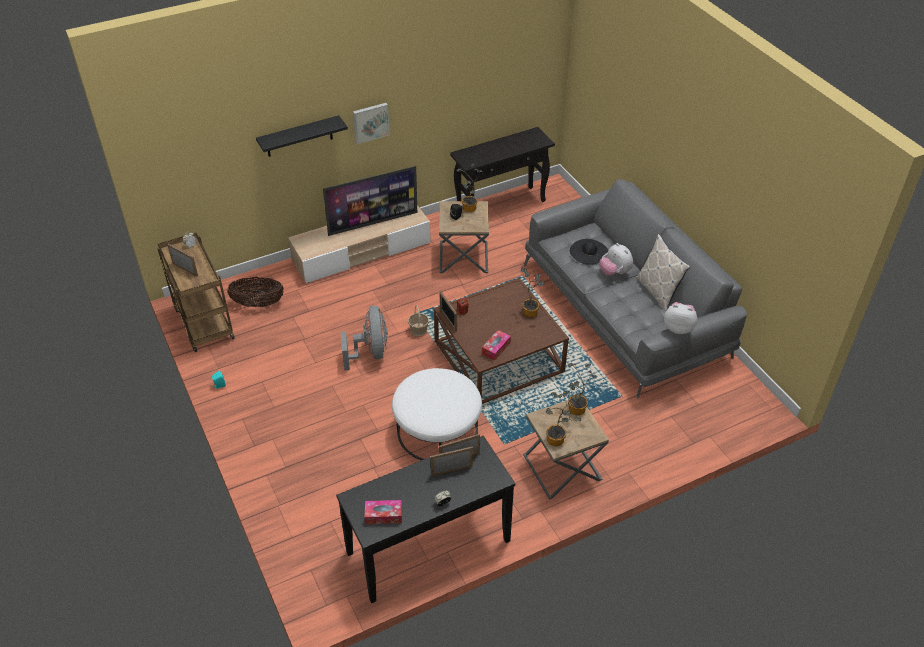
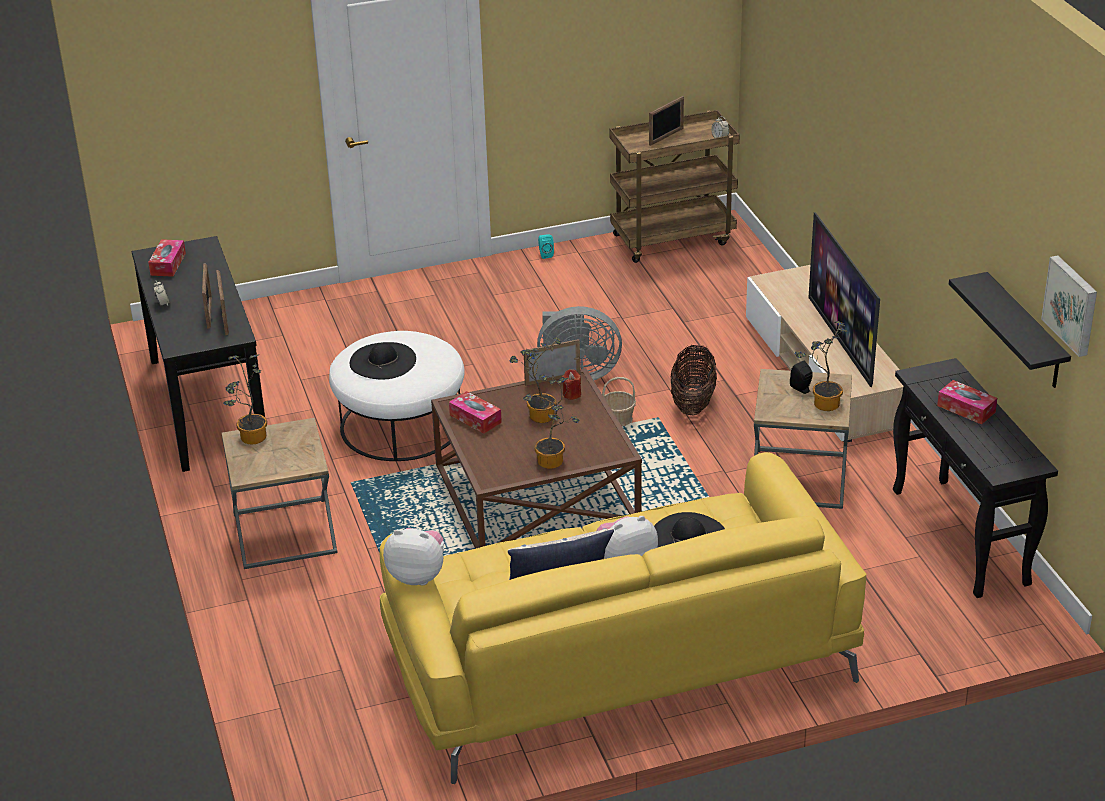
camera: 100 degrees right, 10 degrees down
basket [227,277,284,307] -> basket moved to [671,344,717,415]
black shelf [256,115,348,157] -> black shelf moved to [949,272,1071,388]
picture [353,103,390,144] -> picture moved to [1041,255,1097,357]
grey sofa [524,179,747,399] -> yellow sofa [380,452,867,784]
potted plant [568,363,597,415] -> potted plant moved to [509,338,563,423]
plush toy [664,302,697,334] -> plush toy turned 105 degrees counterclockwise [383,528,444,585]
none -> black hat [350,342,416,380]
none -> tissue box [937,380,997,424]

